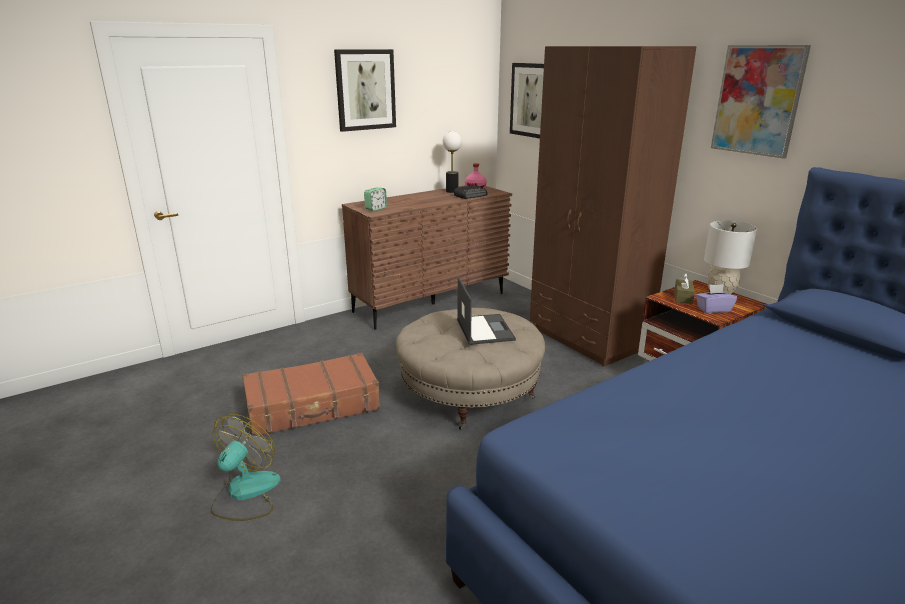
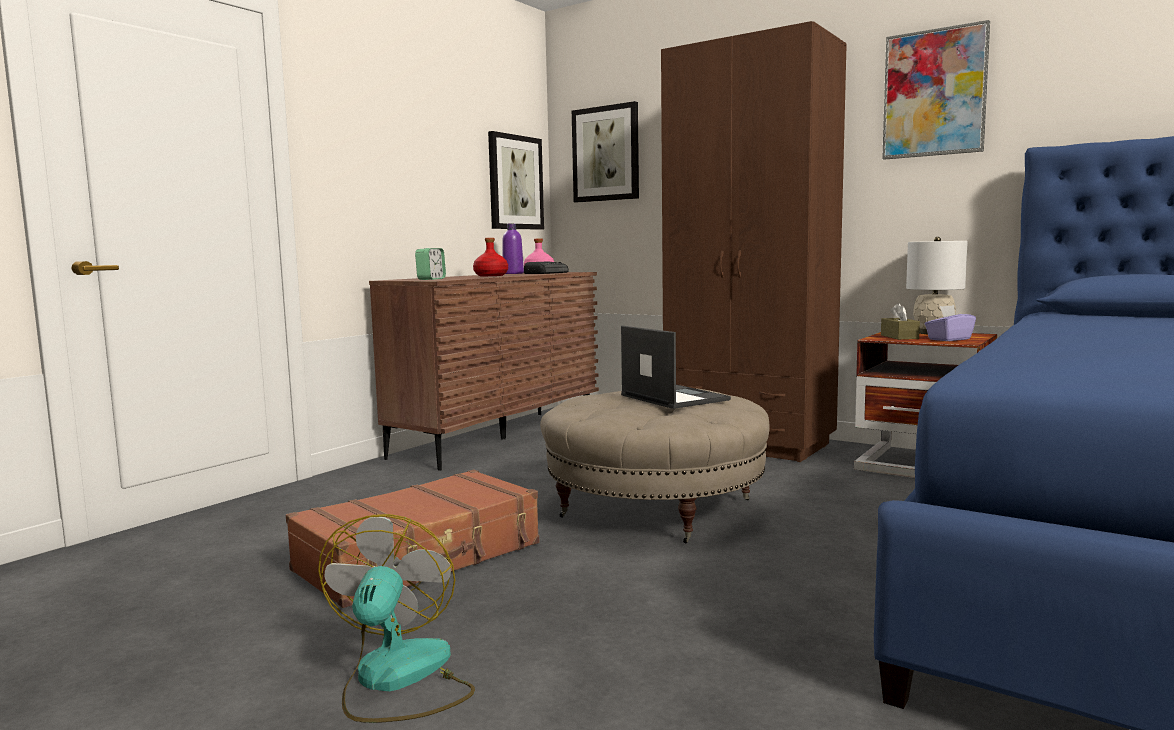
camera: 20 degrees left, 15 degrees down
picture [334,49,396,132] -> picture moved to [488,131,544,230]
table lamp [443,131,462,193] -> purple bottle [502,224,524,274]
none -> red bottle [473,238,508,276]

